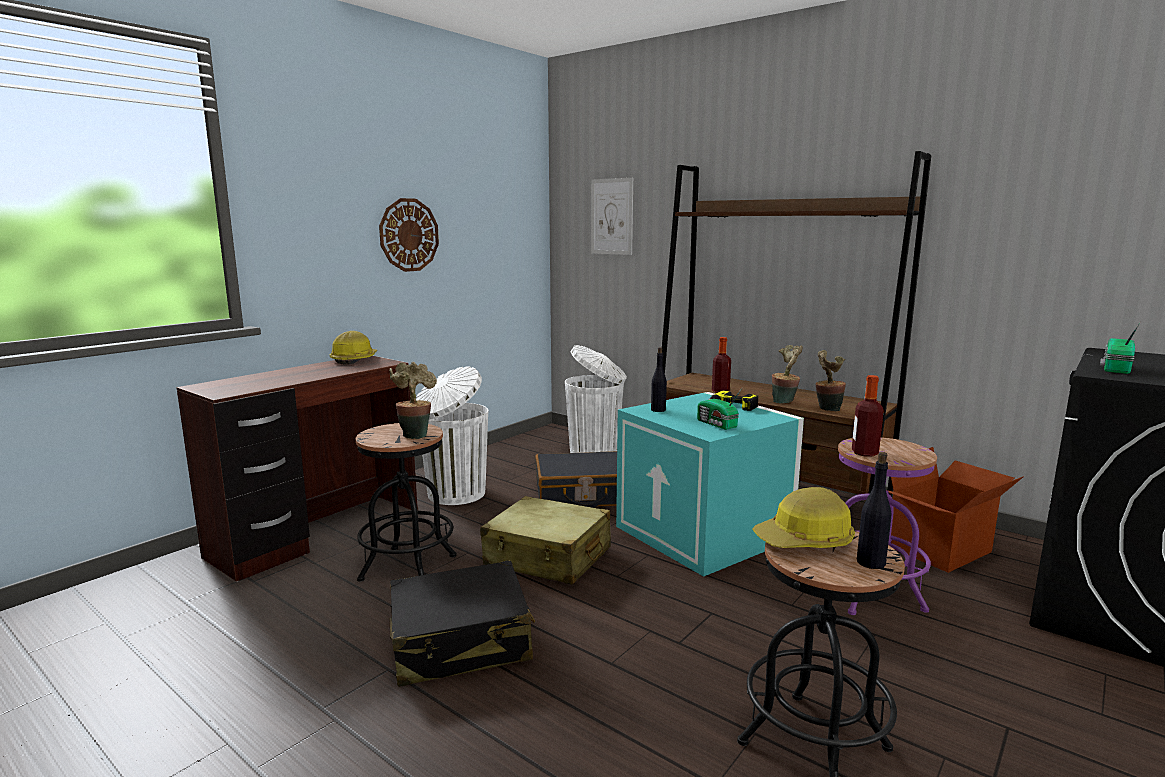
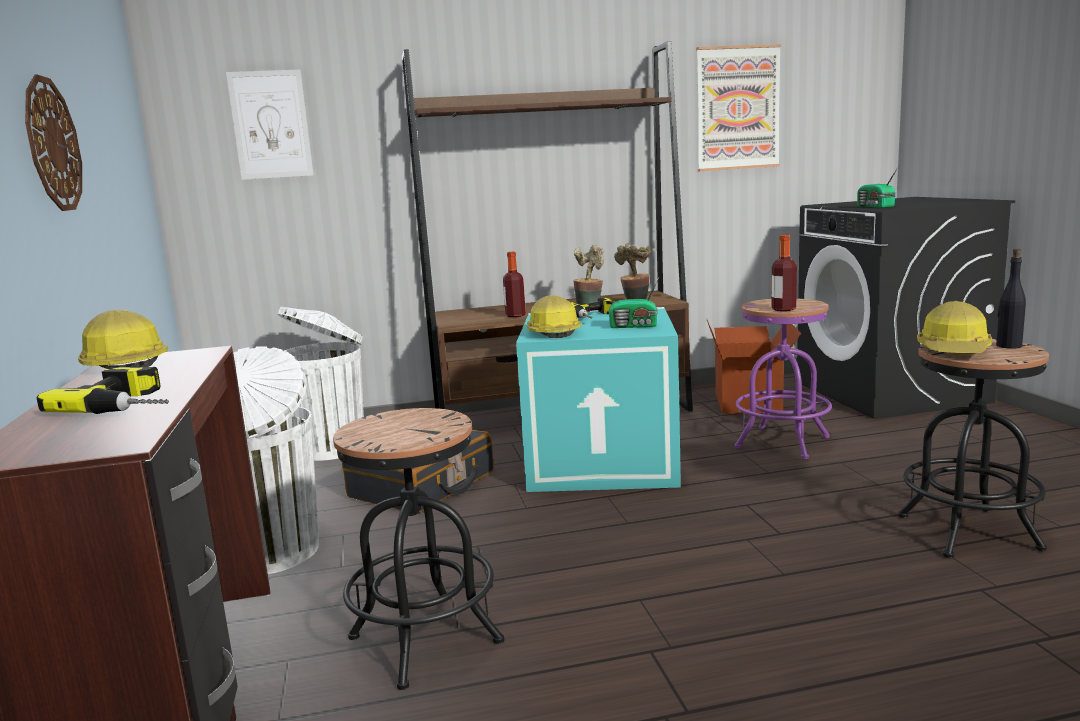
camera: 50 degrees left, 0 degrees up
potted plant [389,362,437,439] -> none
black suitcase [390,560,535,687] -> none
beige suitcase [480,496,611,585] -> none
black bottle [651,347,667,412] -> hard hat [527,295,582,338]
none -> power drill [36,367,169,414]
none -> picture [696,44,781,171]

